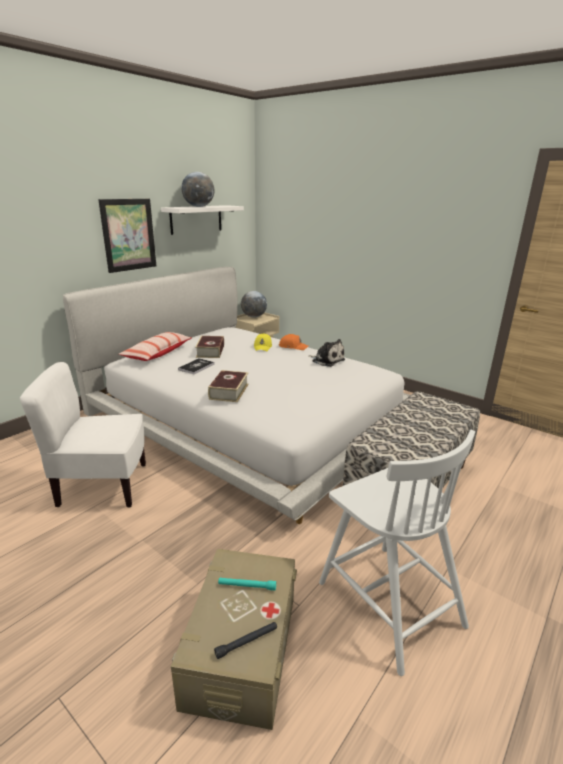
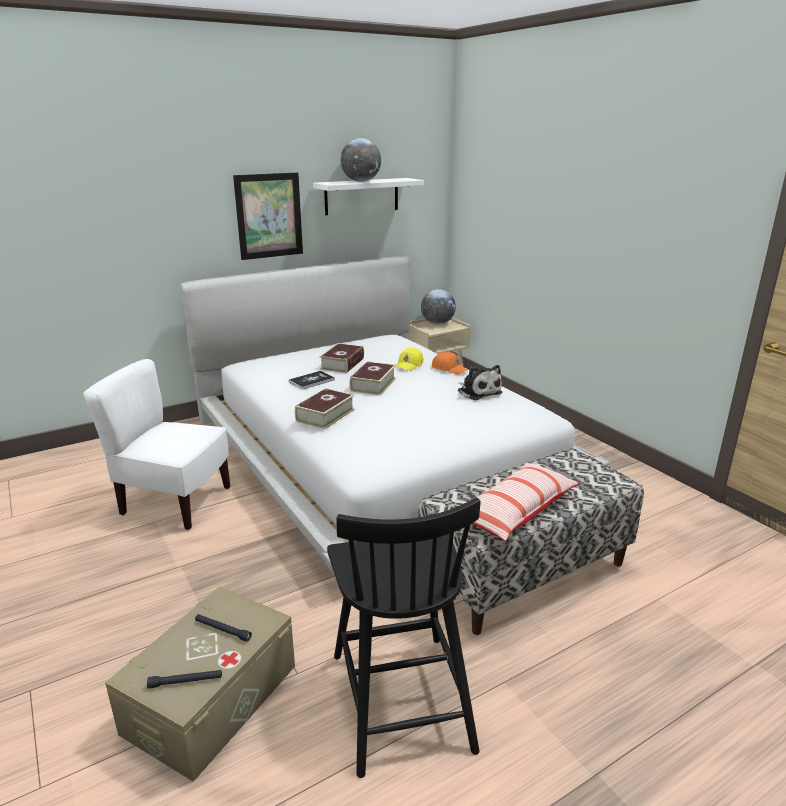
camera: 20 degrees right, 0 degrees up
pillow [119,332,191,361] -> pillow moved to [472,462,581,541]
turquoise flashlight [218,578,276,590] -> black flashlight [195,614,252,642]
white chair [319,430,475,676] -> black chair [327,498,481,778]
none -> book [350,361,396,395]

